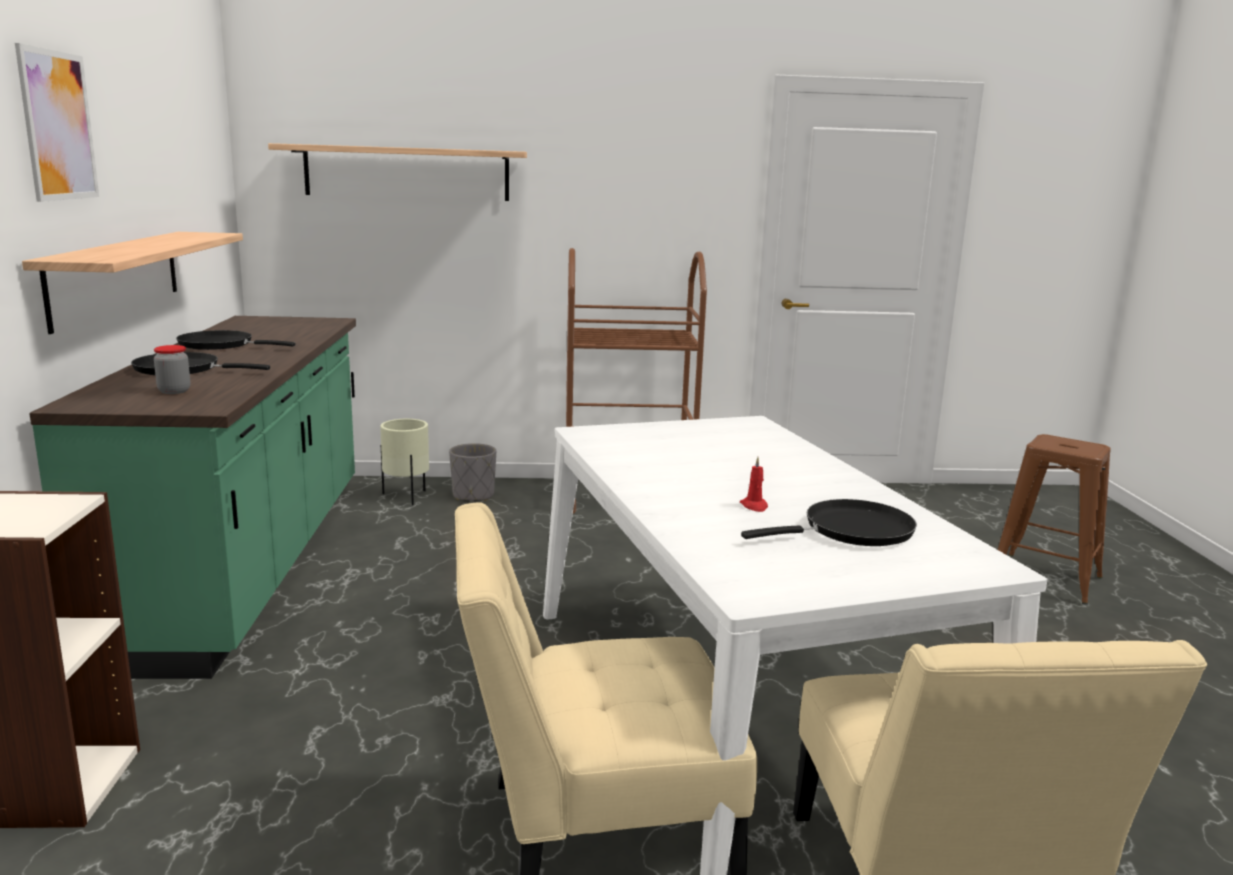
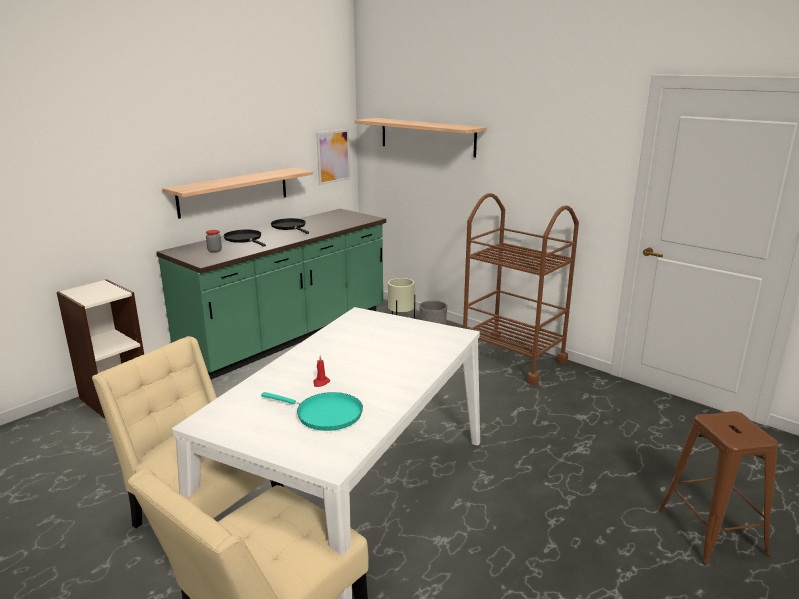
camera: 45 degrees right, 5 degrees up
picture [15,43,99,202] -> picture moved to [316,129,350,185]
black frying pan [741,499,917,546] -> turquoise frying pan [261,392,363,431]

